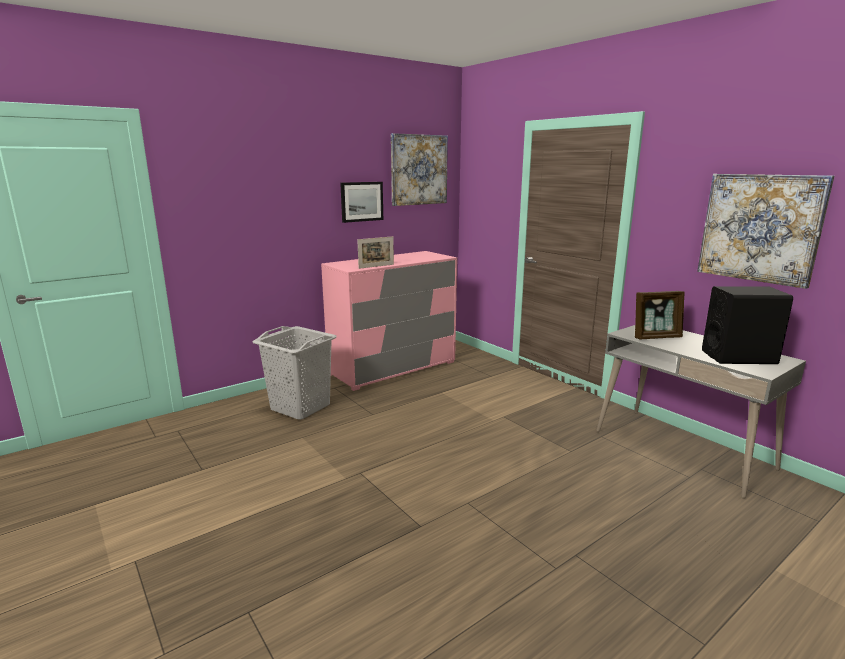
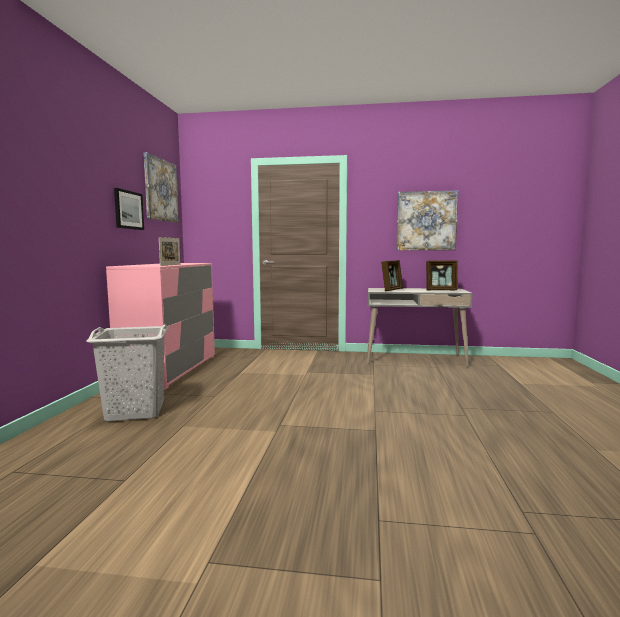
camera: 45 degrees left, 10 degrees down
black speaker [702,286,793,364] -> picture frame [426,260,458,290]

